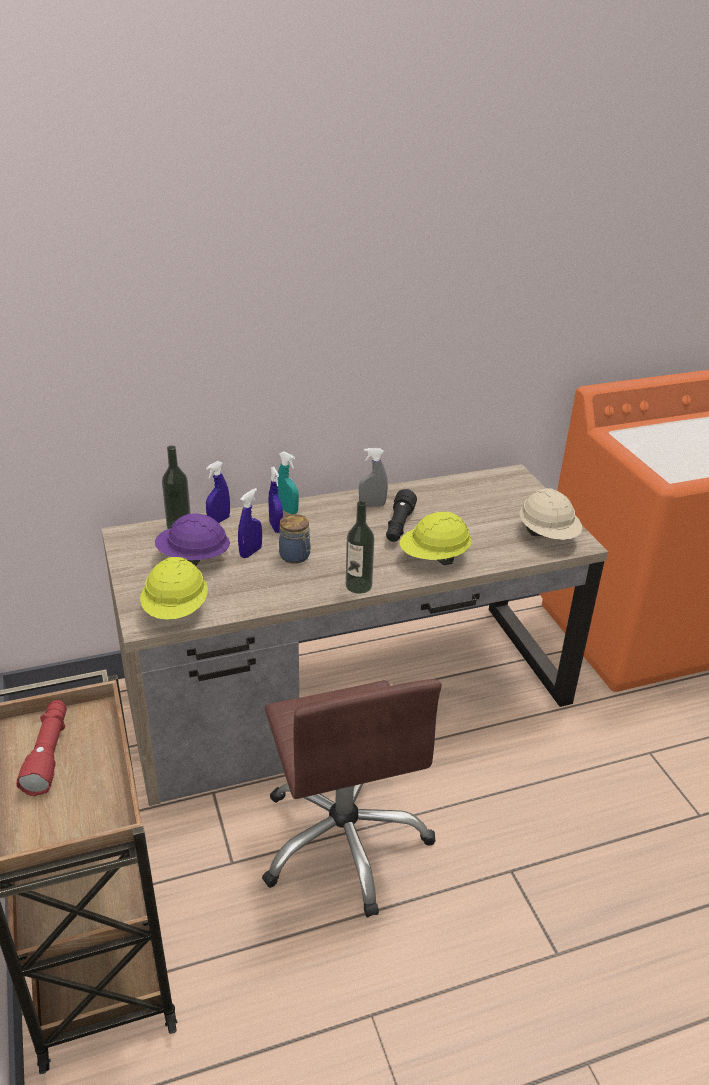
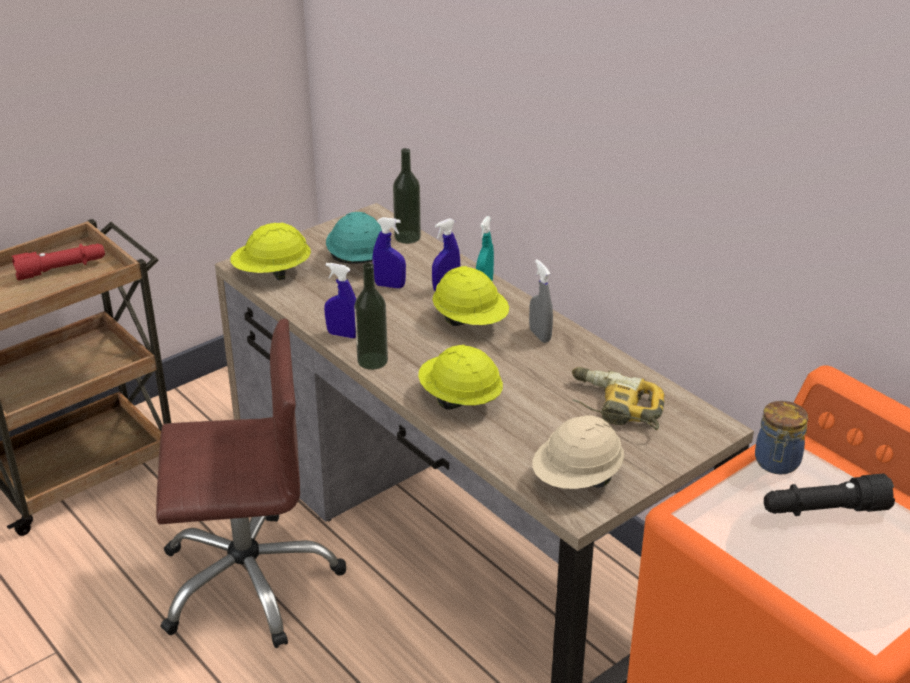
camera: 70 degrees right, 0 degrees up
purple hard hat [155,514,230,566] -> turquoise hard hat [326,212,382,264]
blue spray bottle [206,461,230,523] -> blue spray bottle moved to [324,263,356,338]
brown office chair [262,679,442,917] -> brown office chair turned 150 degrees counterclockwise [156,318,347,648]
jar [279,514,311,564] -> jar moved to [755,401,808,474]
black flashlight [386,489,417,542] -> black flashlight moved to [764,474,895,516]
none -> yellow hard hat [432,266,509,326]
none -> power drill [572,367,664,430]

